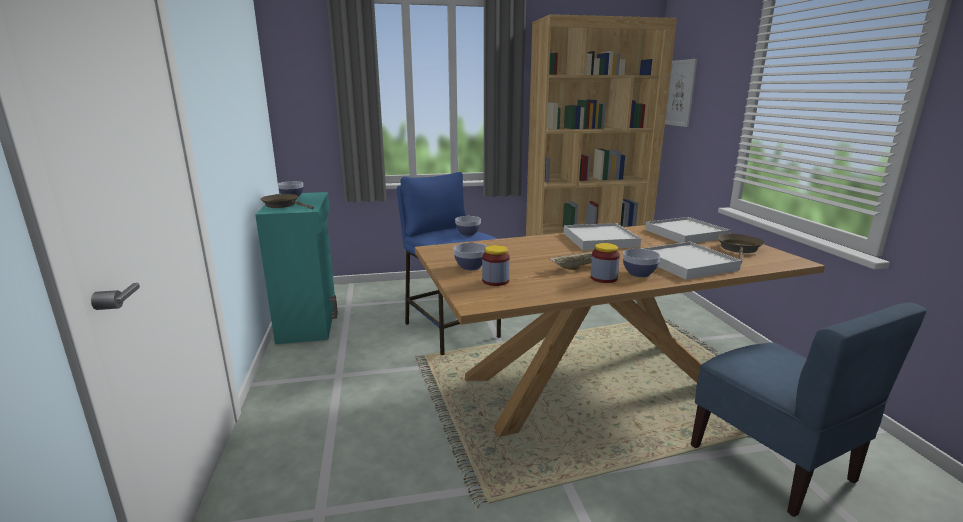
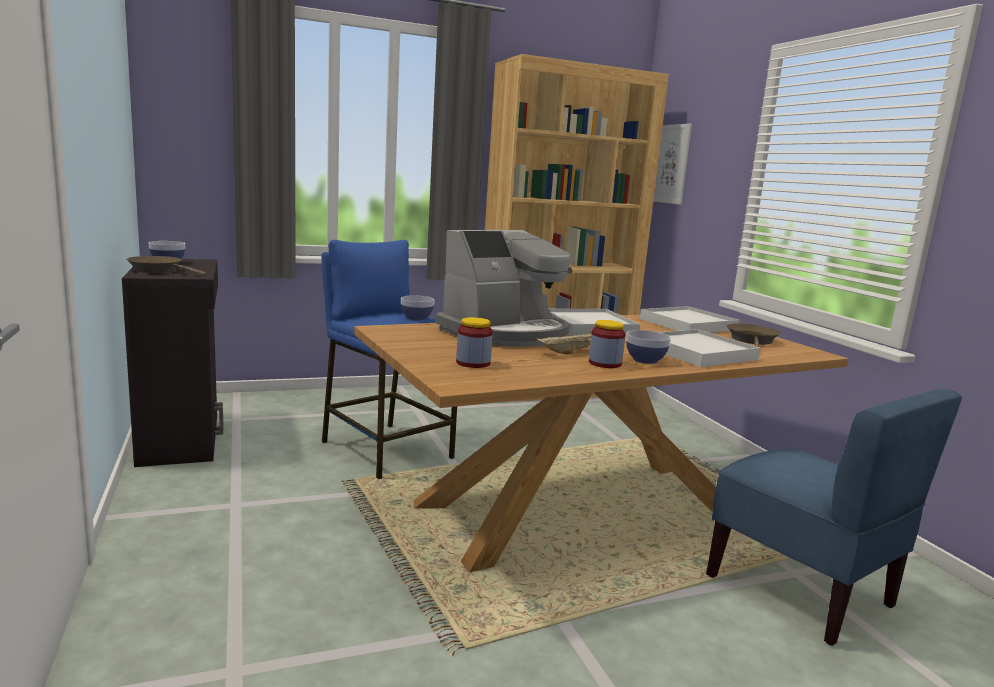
camera: 10 degrees left, 5 degrees down
turquoise cabinet [255,192,338,344] -> black cabinet [122,259,224,467]
bowl [454,243,487,270] -> none
none -> coffee machine [436,230,572,347]

